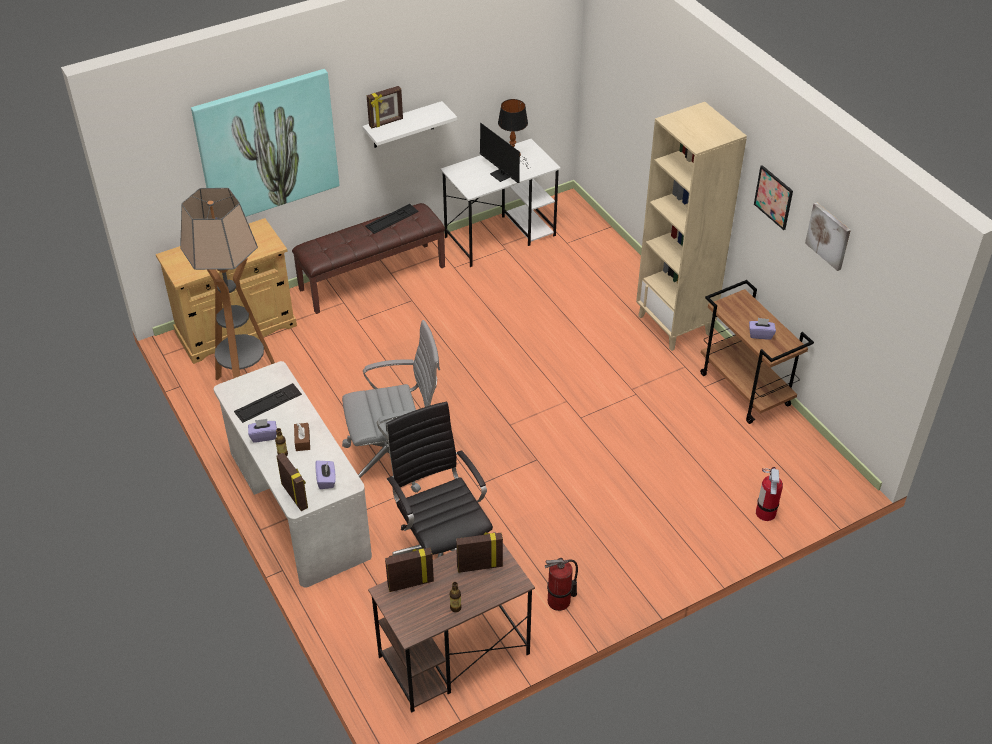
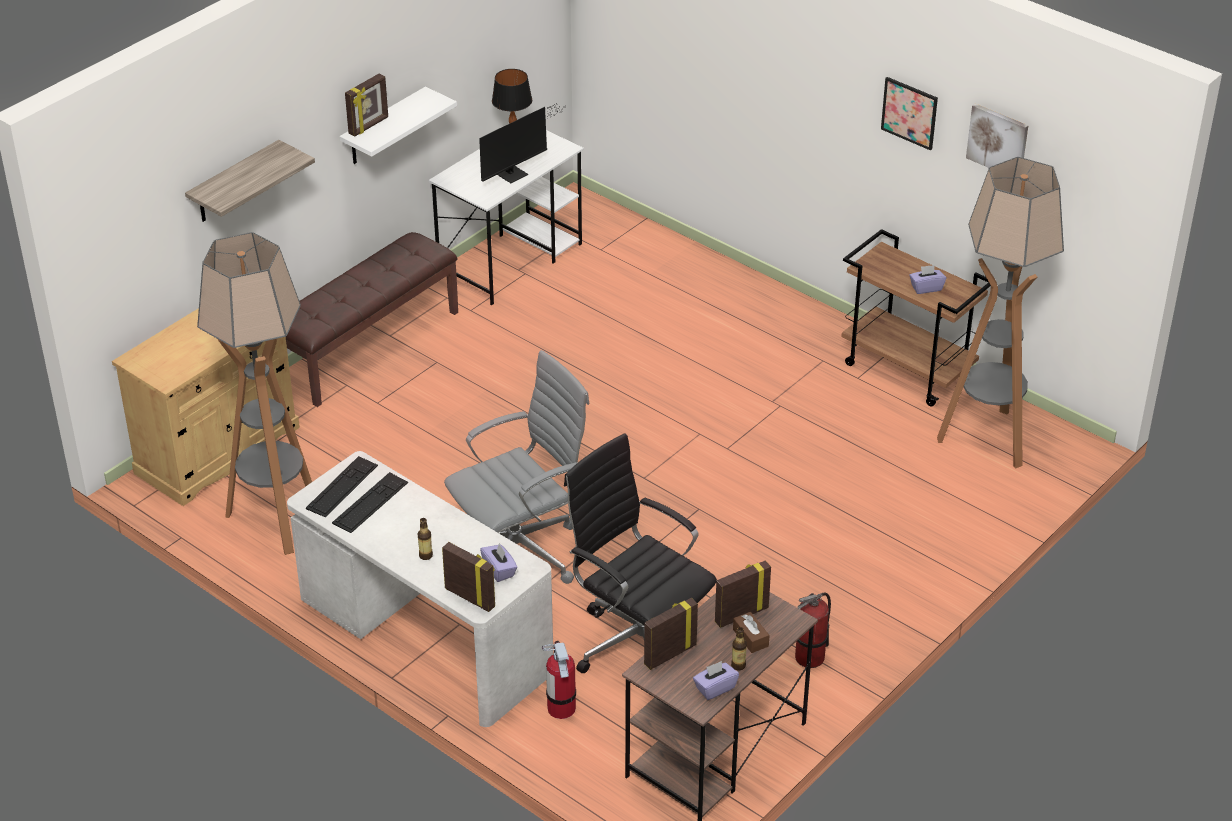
camera: 20 degrees left, 5 degrees down
picture [191,69,339,217] -> shelf [185,140,315,222]
purple tissue box [248,419,277,443] -> purple tissue box moved to [693,661,739,700]
brown tissue box [294,423,310,451] -> brown tissue box moved to [733,612,769,653]
keyboard [365,204,419,234] -> keyboard moved to [306,456,378,517]
monitor [480,123,527,183] -> monitor turned 75 degrees counterclockwise [479,104,562,183]
beige bookcase [636,102,747,351] -> none
fire extinguisher [756,467,783,521] -> fire extinguisher moved to [542,641,576,719]
none -> floor lamp [937,157,1064,468]

